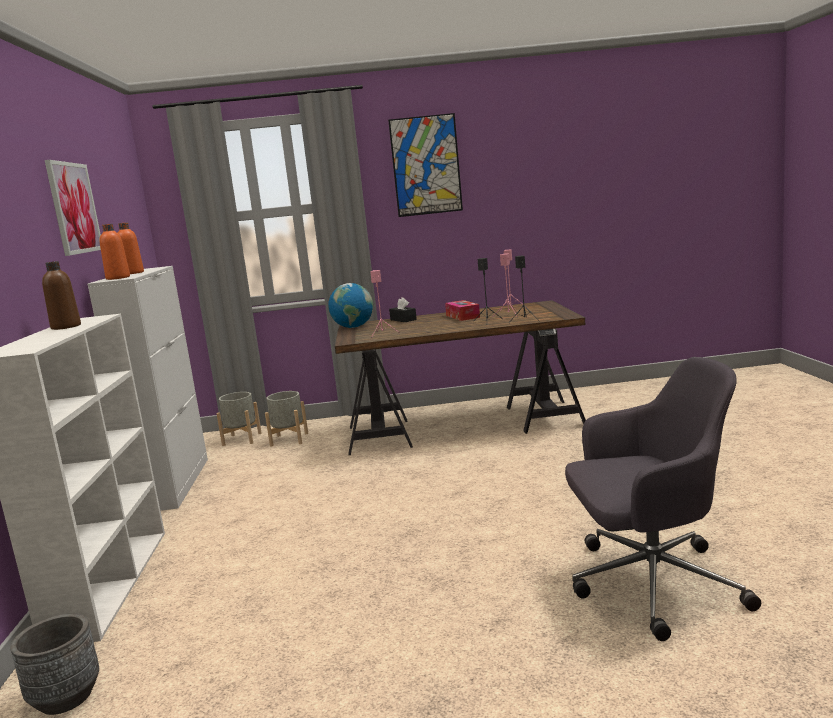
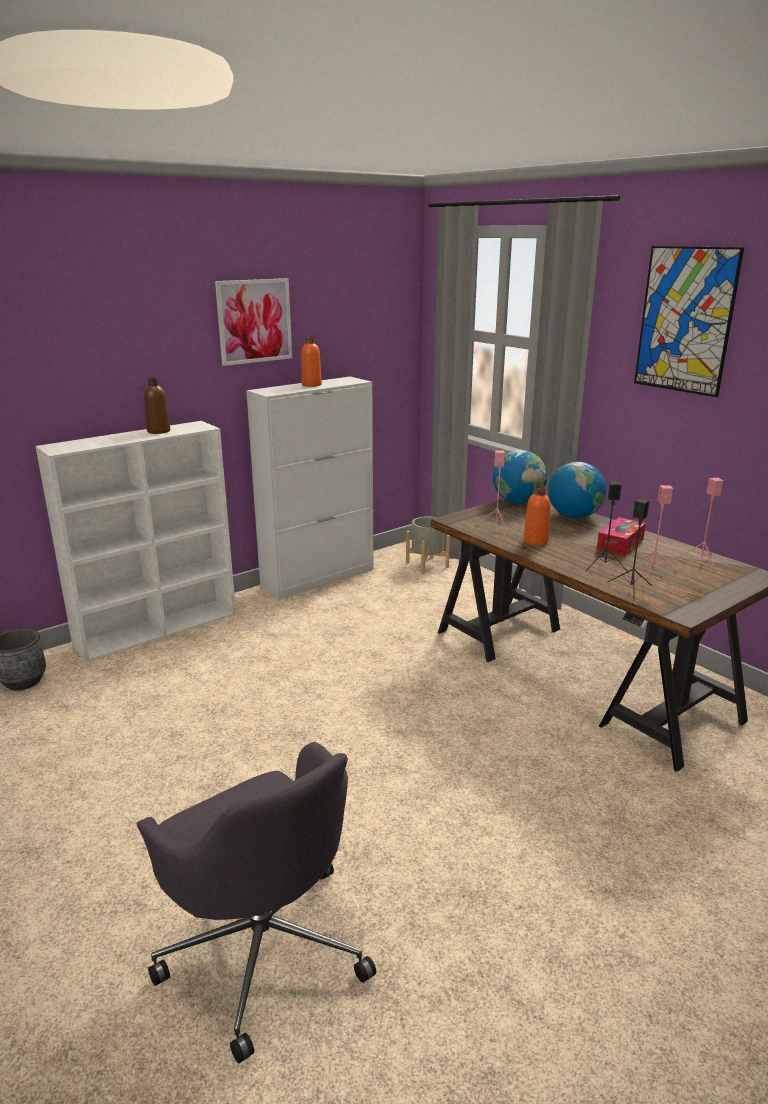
camera: 55 degrees right, 10 degrees up
orange bottle [100,224,130,280] -> orange bottle moved to [524,485,550,546]
grey planter [265,391,308,447] -> none
black tissue box [389,297,417,322] -> globe [548,462,607,518]

